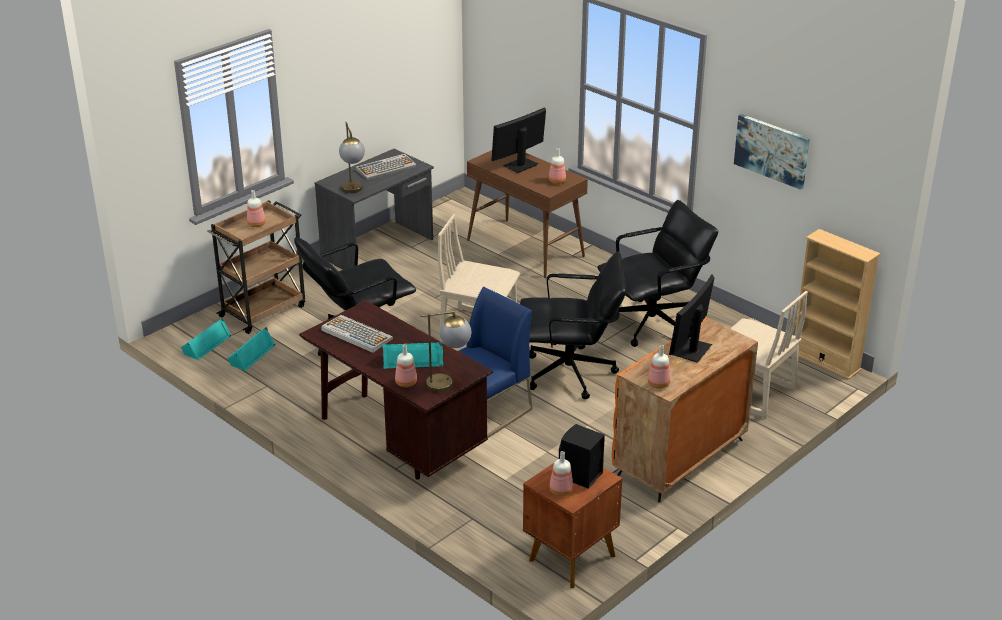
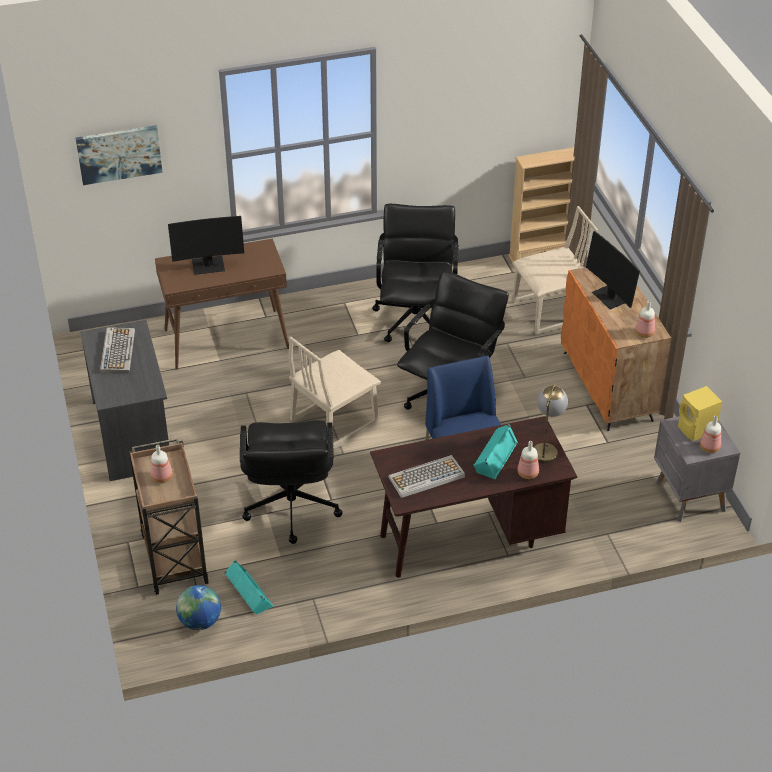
camera: 60 degrees left, 10 degrees up
turquoise speaker [181,318,232,360] -> globe [176,585,221,630]
table lamp [339,122,365,193] -> none
monitor [491,107,546,173] -> monitor turned 90 degrees counterclockwise [168,216,244,275]
brown nightstand [523,462,622,588] -> grey nightstand [654,417,740,522]
bottle [548,148,566,184] -> none
black speaker [559,424,605,489] -> yellow speaker [678,386,722,441]
picture [734,114,810,190] -> picture moved to [76,125,163,185]

